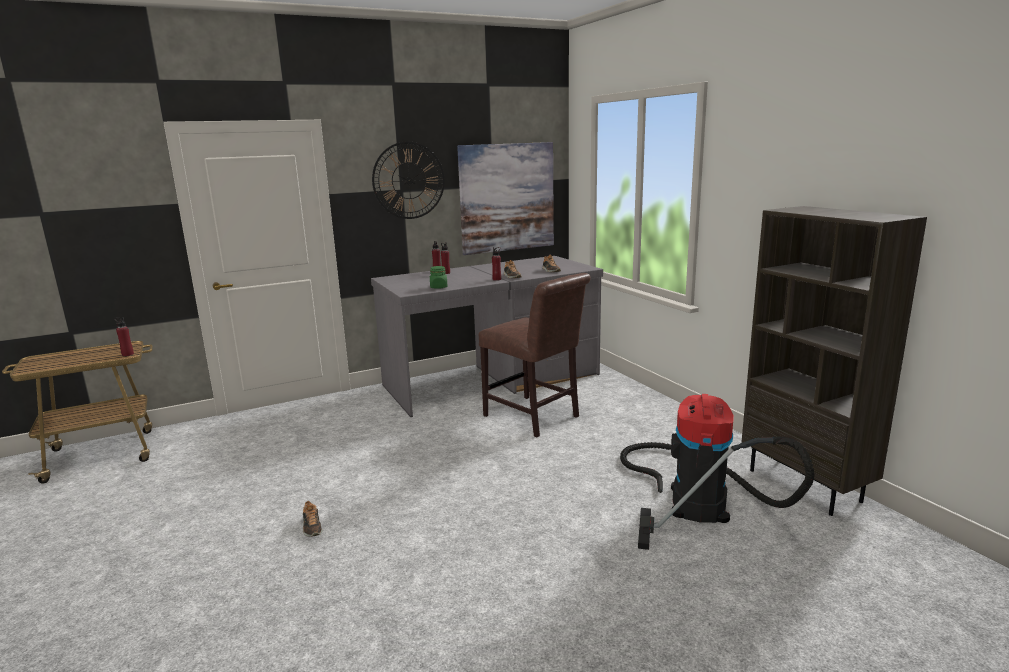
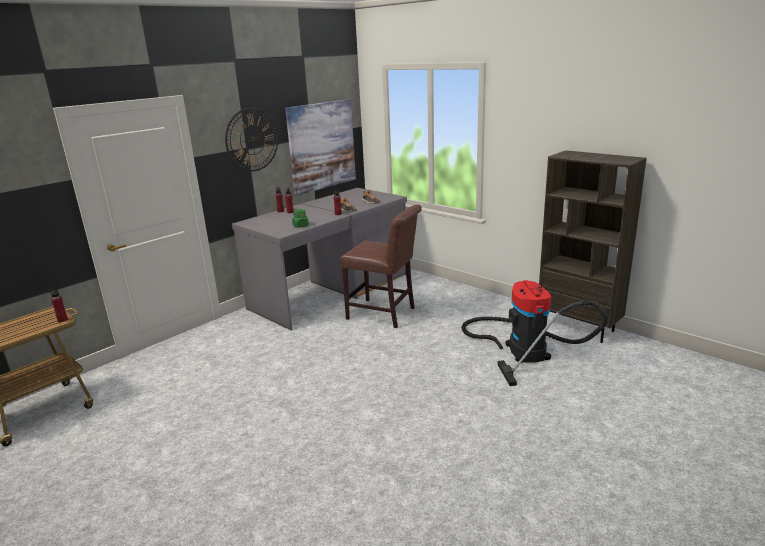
camera: 20 degrees left, 5 degrees up
shoe [303,501,323,537] -> none

